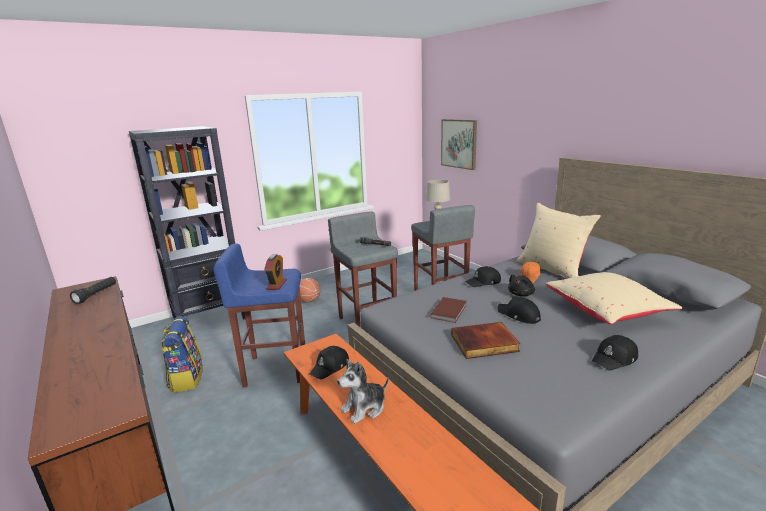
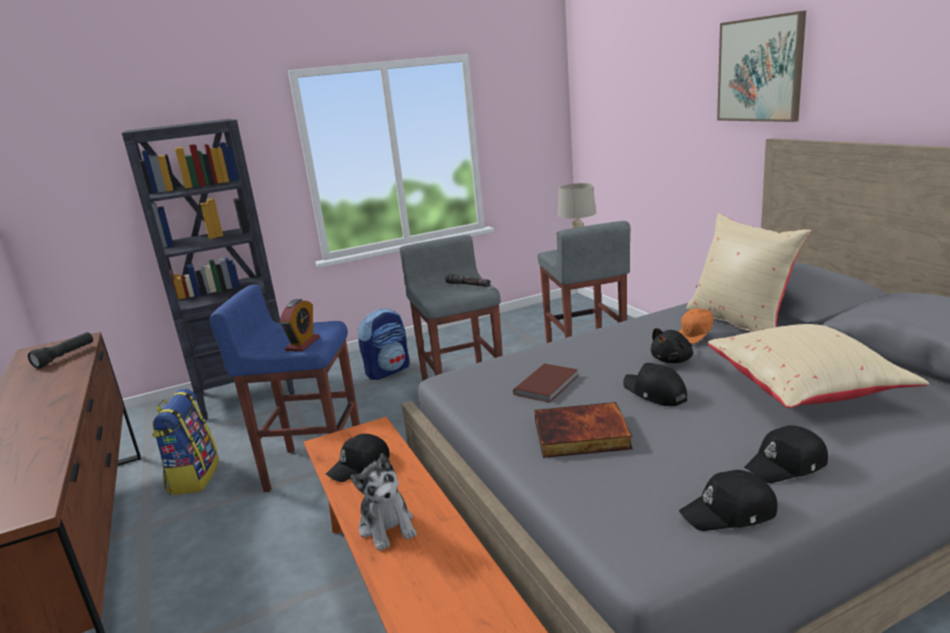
camera: 10 degrees right, 0 degrees up
basketball [300,278,320,303] -> backpack [358,308,409,380]
plush toy [337,359,389,424] -> plush toy turned 90 degrees counterclockwise [350,453,417,551]
picture [441,119,477,170] -> picture moved to [717,11,806,122]
black cap [465,266,501,287] -> black cap moved to [679,470,777,531]

